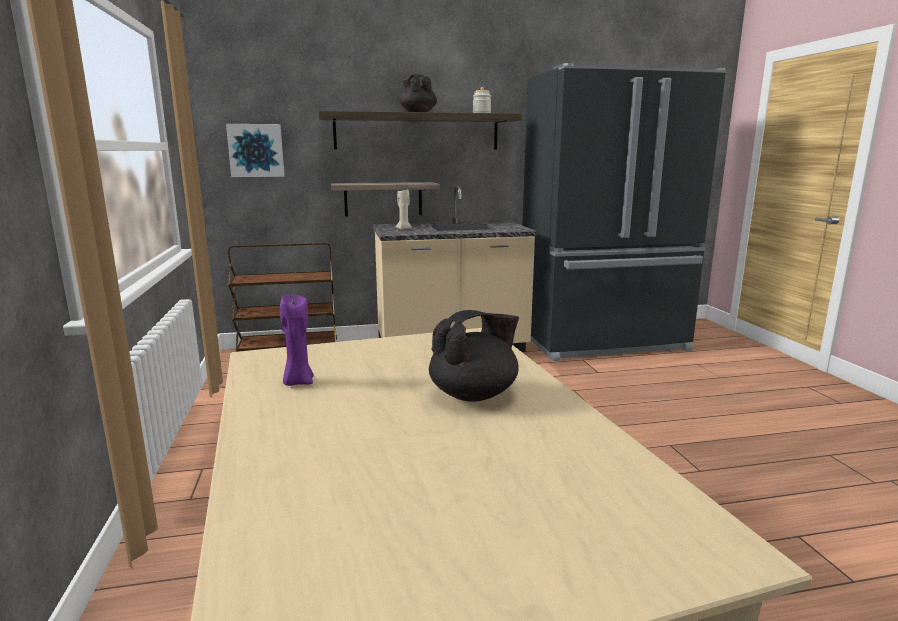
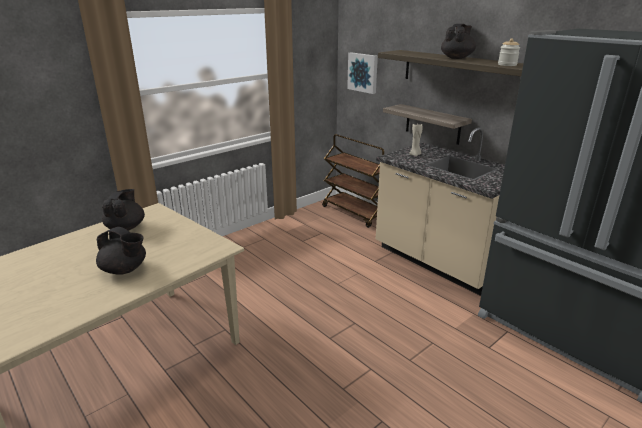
camera: 60 degrees right, 10 degrees up
purple candle [280,294,313,386] -> black teapot [102,189,145,231]

